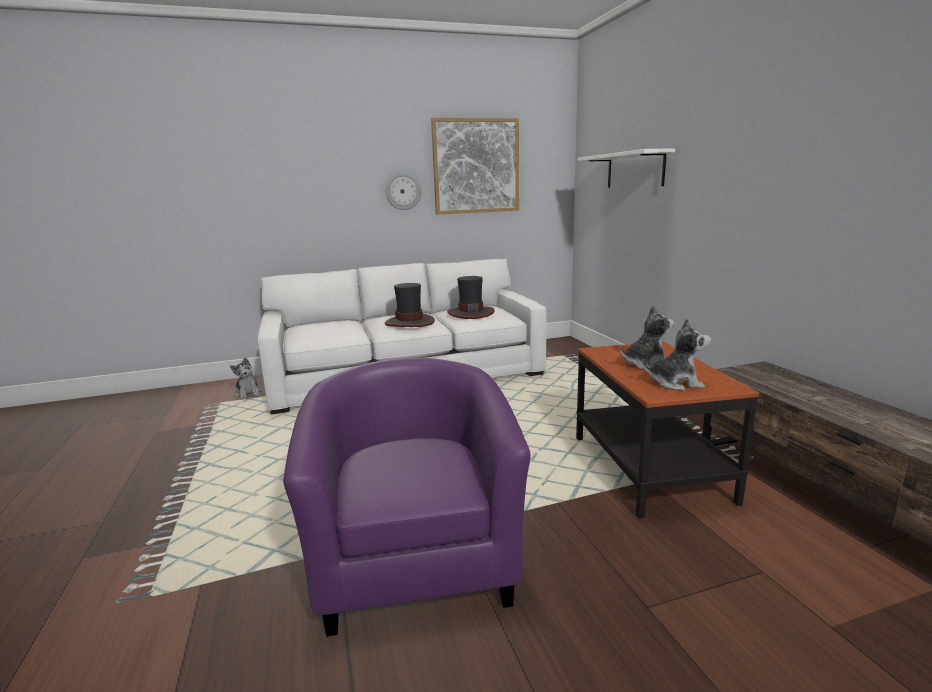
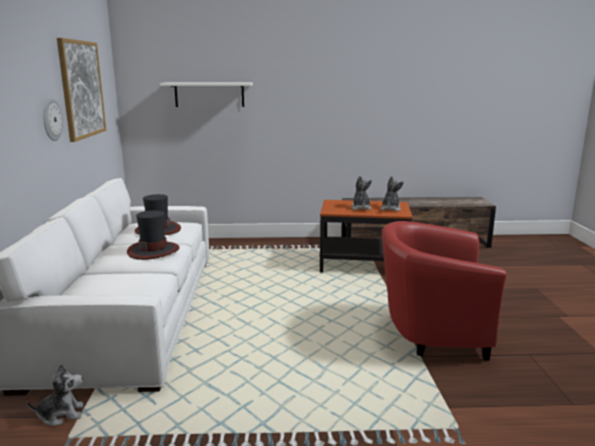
camera: 75 degrees left, 0 degrees up
purple armchair [283,358,531,637] -> red armchair [382,221,507,361]

